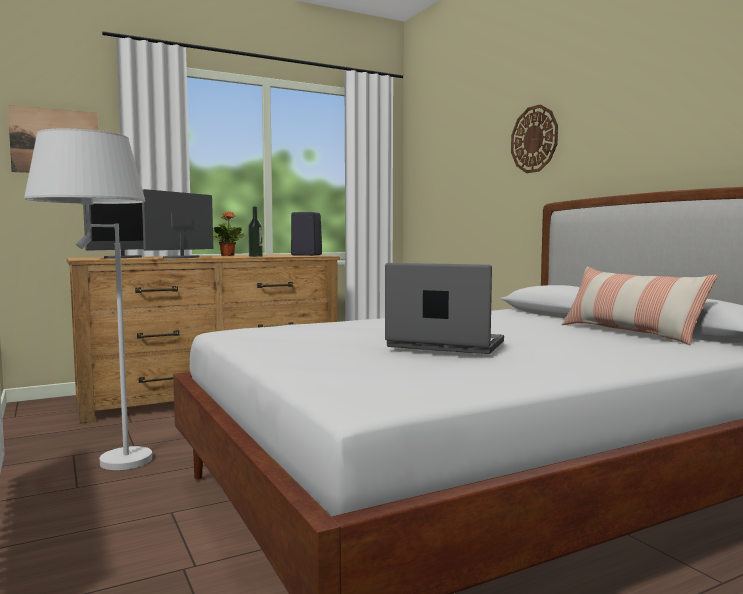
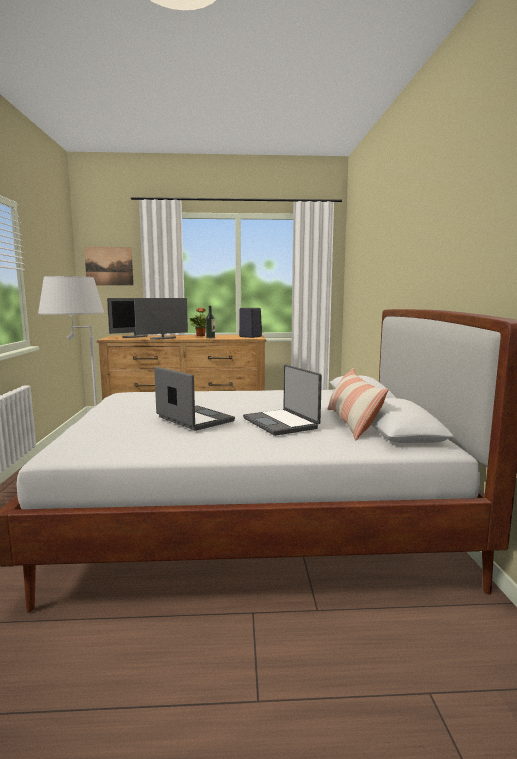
camera: 25 degrees right, 5 degrees up
wall clock [511,104,558,173] -> none
none -> laptop [243,365,322,436]

